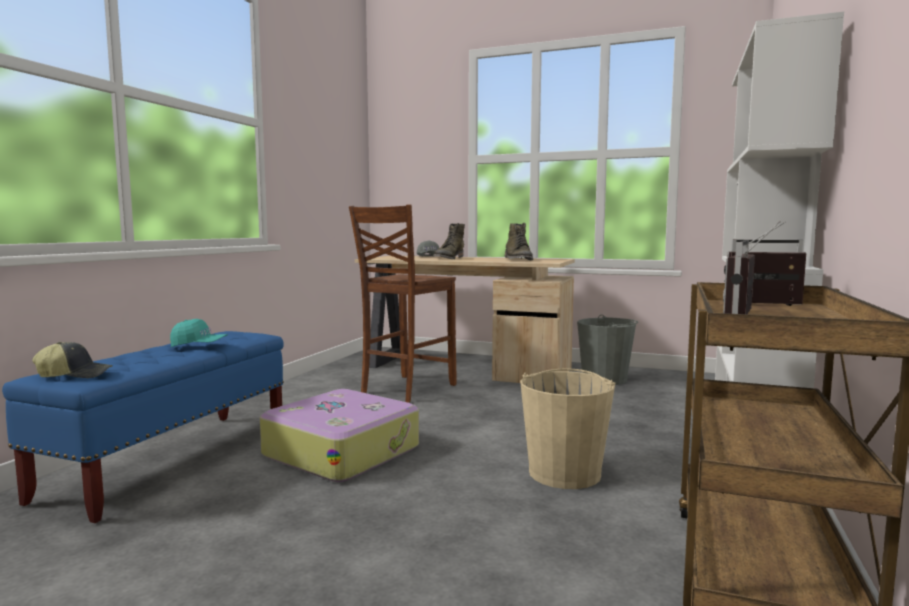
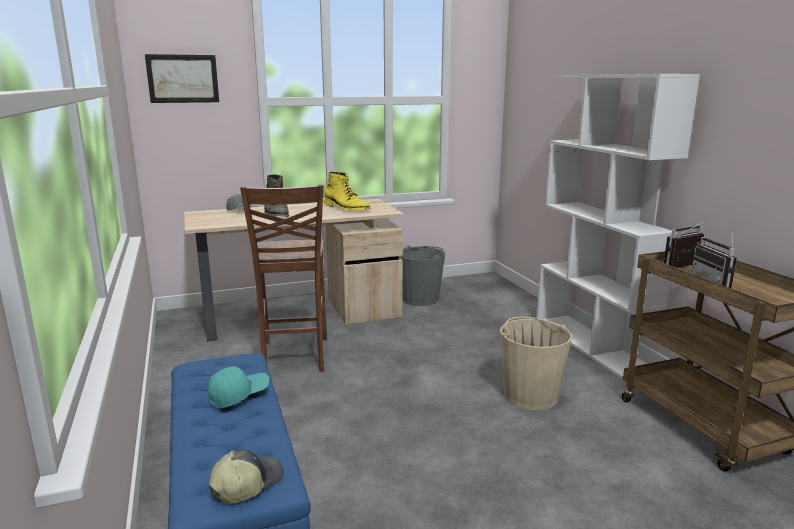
camera: 40 degrees left, 10 degrees up
suitcase [260,389,419,482] -> none
green boot [504,223,533,260] -> yellow boot [324,171,371,210]
none -> picture [145,54,219,103]

